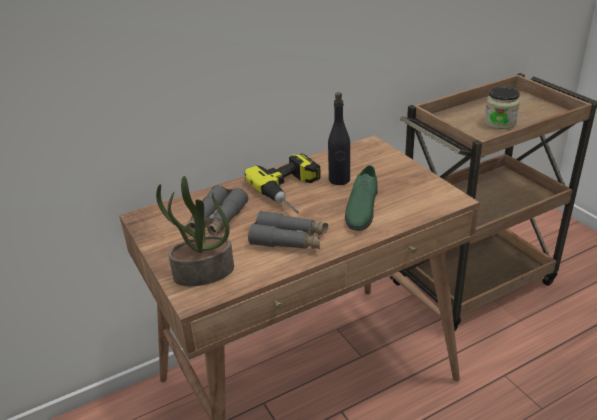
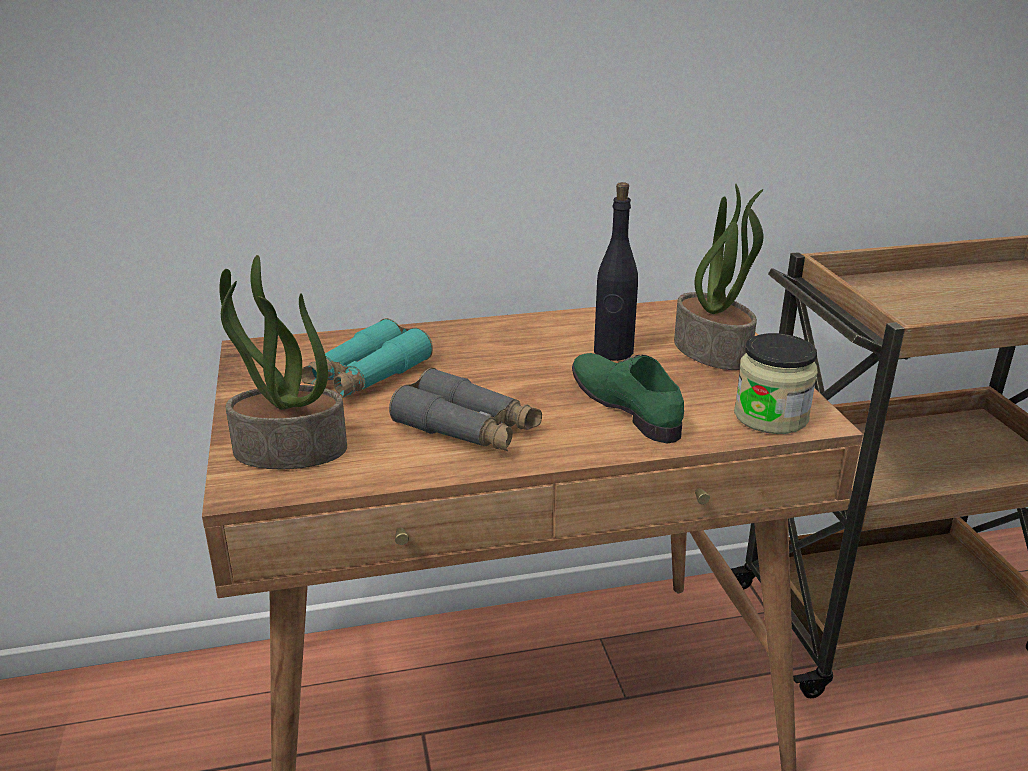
camera: 15 degrees right, 5 degrees down
grey binoculars [186,185,248,236] -> turquoise binoculars [301,318,433,398]
power drill [244,154,321,214] -> none
green shoe [345,165,378,231] -> green shoe turned 120 degrees clockwise [572,353,684,444]
jar [484,87,520,130] -> jar moved to [734,333,818,434]
none -> potted plant [674,184,763,370]

